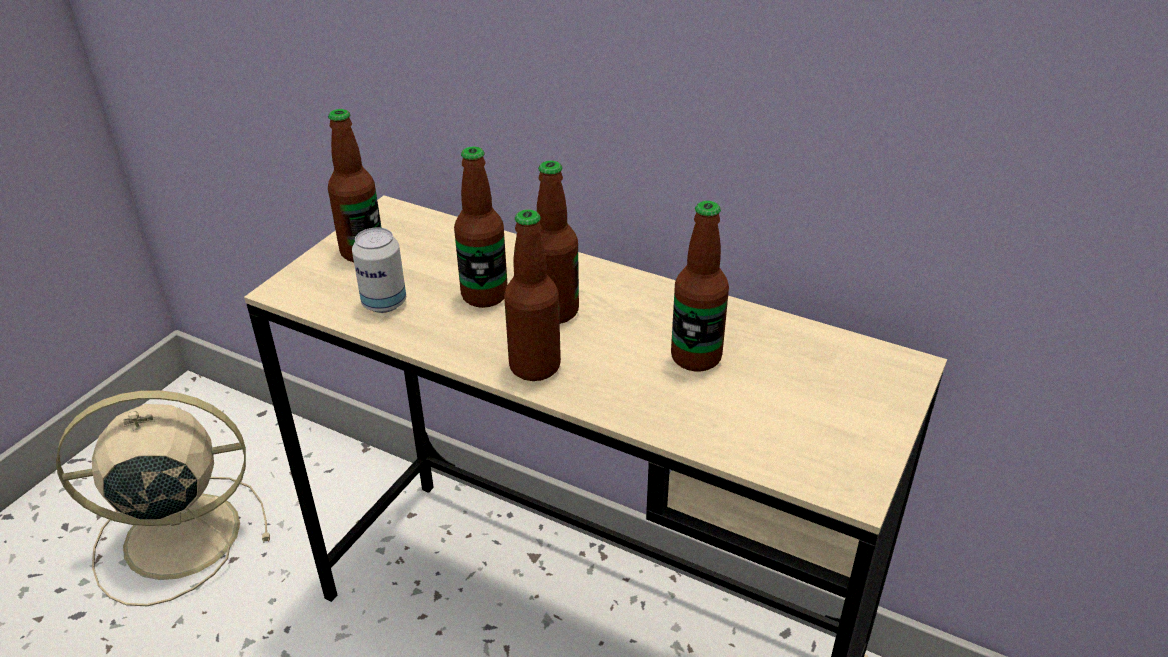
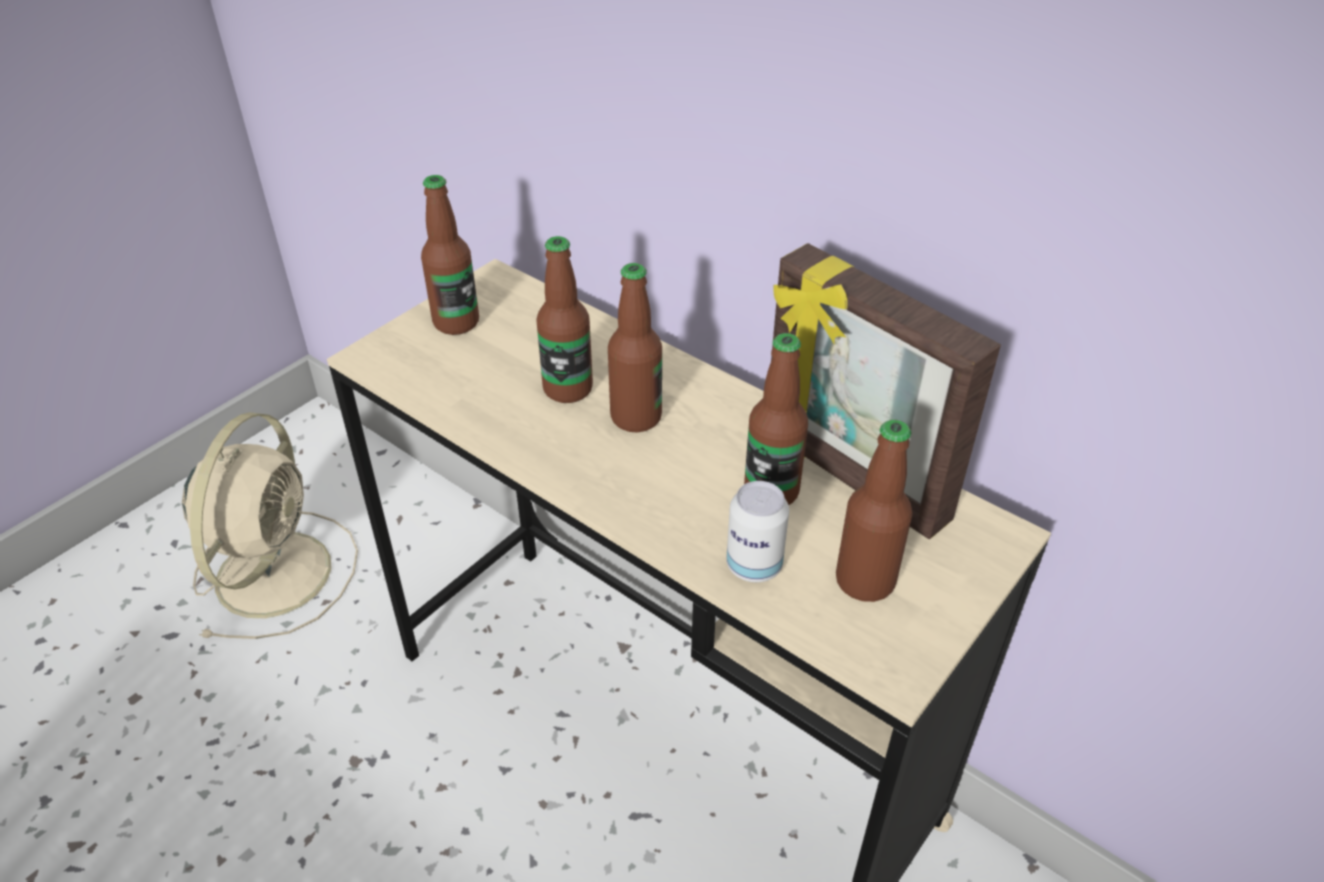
camera: 10 degrees right, 5 degrees up
beige fan [56,390,270,606] -> beige fan turned 105 degrees clockwise [182,412,358,639]
can [352,228,406,313] -> can moved to [726,481,789,582]
bottle [504,209,561,381] -> bottle moved to [836,420,912,602]
none -> picture frame [771,243,1001,539]

